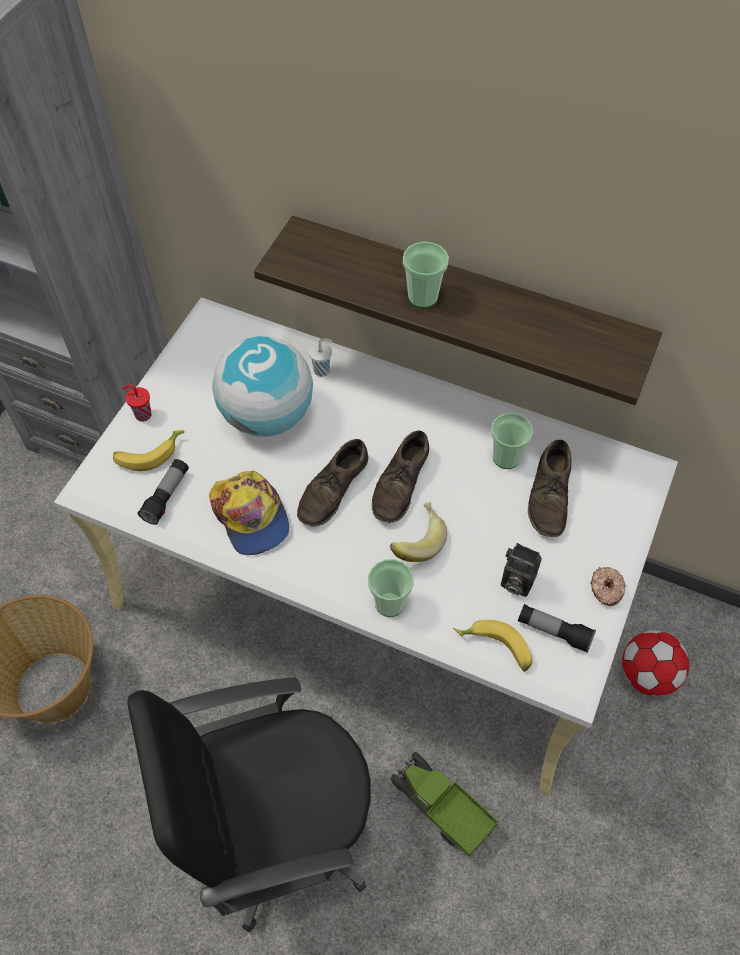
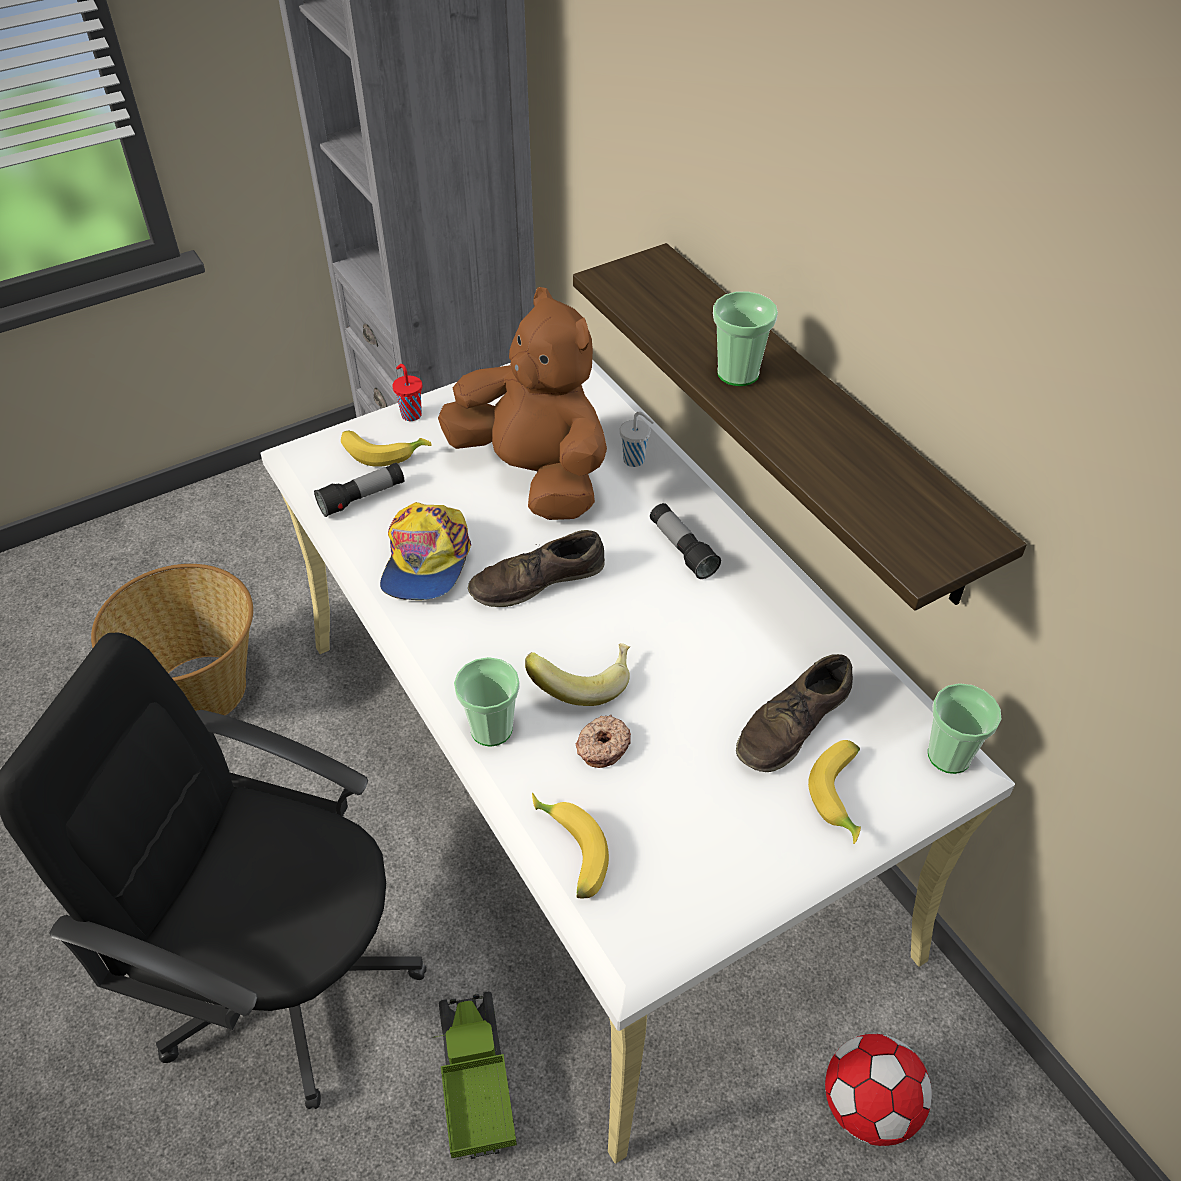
camera: 35 degrees right, 10 degrees down
globe [212,336,313,437] -> brown plush toy [438,287,607,520]
brown shoe [372,430,429,523] -> none
cup [491,413,533,469] -> cup moved to [928,683,1002,774]
camera [501,543,542,597] -> none
flashlight [518,604,596,653] -> flashlight moved to [650,503,721,579]
donut [591,567,626,606] -> donut moved to [576,715,631,768]
none -> banana [808,740,861,844]

